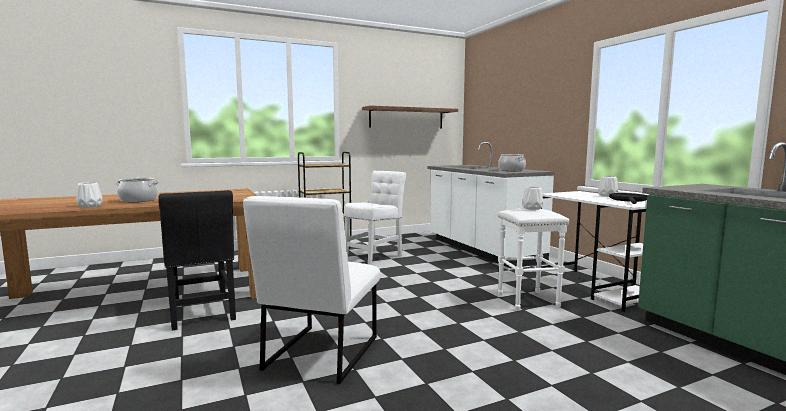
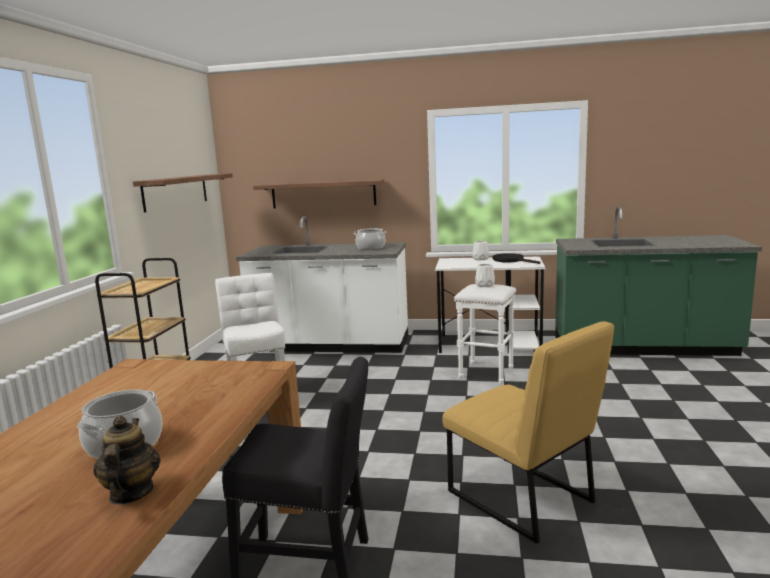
camera: 55 degrees left, 5 degrees up
white vase [76,182,103,208] -> teapot [93,416,161,505]
white chair [243,196,380,384] -> yellow chair [442,321,614,544]
none -> shelf [253,179,385,209]

